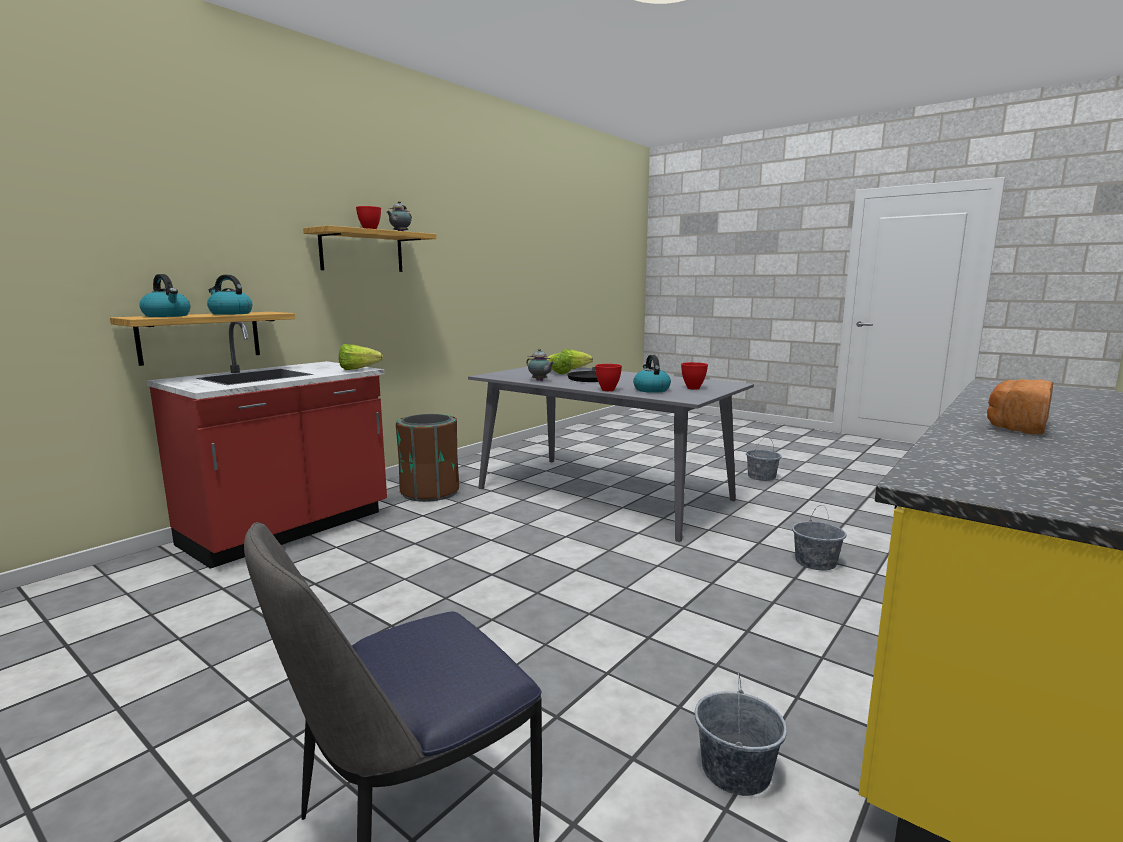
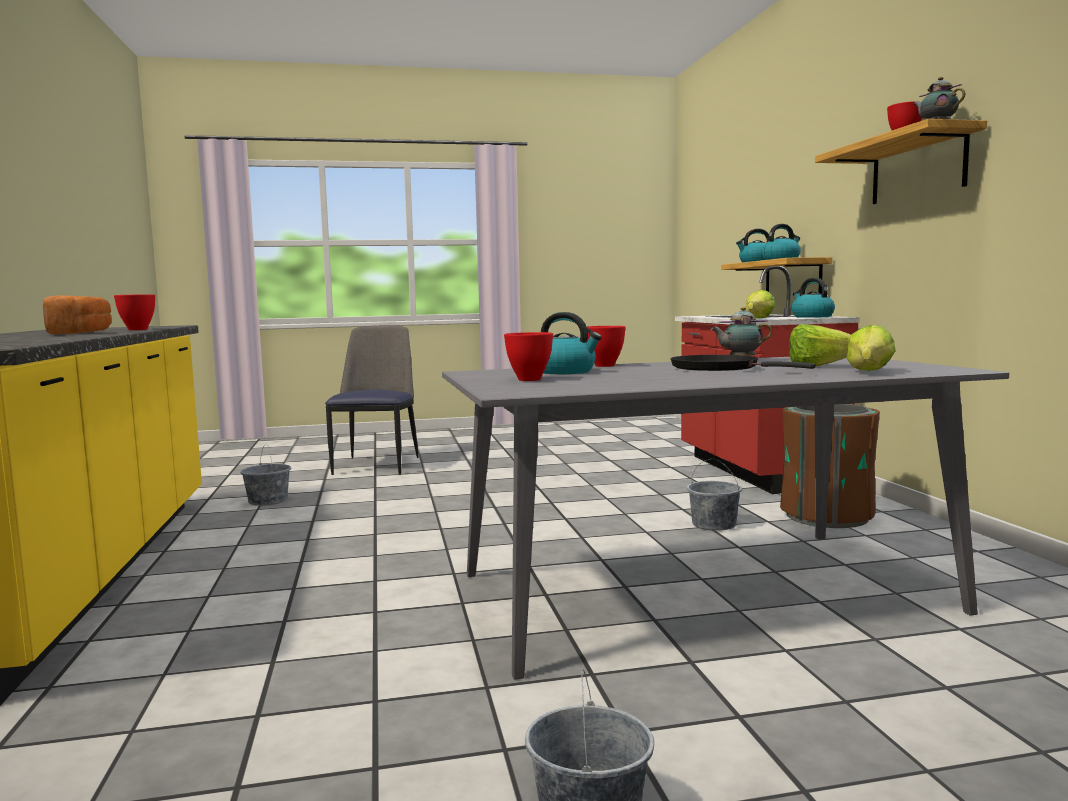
camera: 130 degrees right, 5 degrees down
grey bucket [792,505,846,570] -> grey bucket moved to [687,459,742,531]
none -> red bowl [114,294,155,330]
none -> kettle [792,278,835,318]

